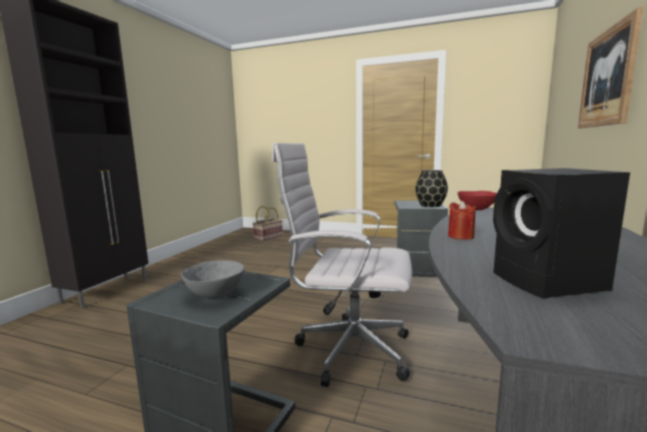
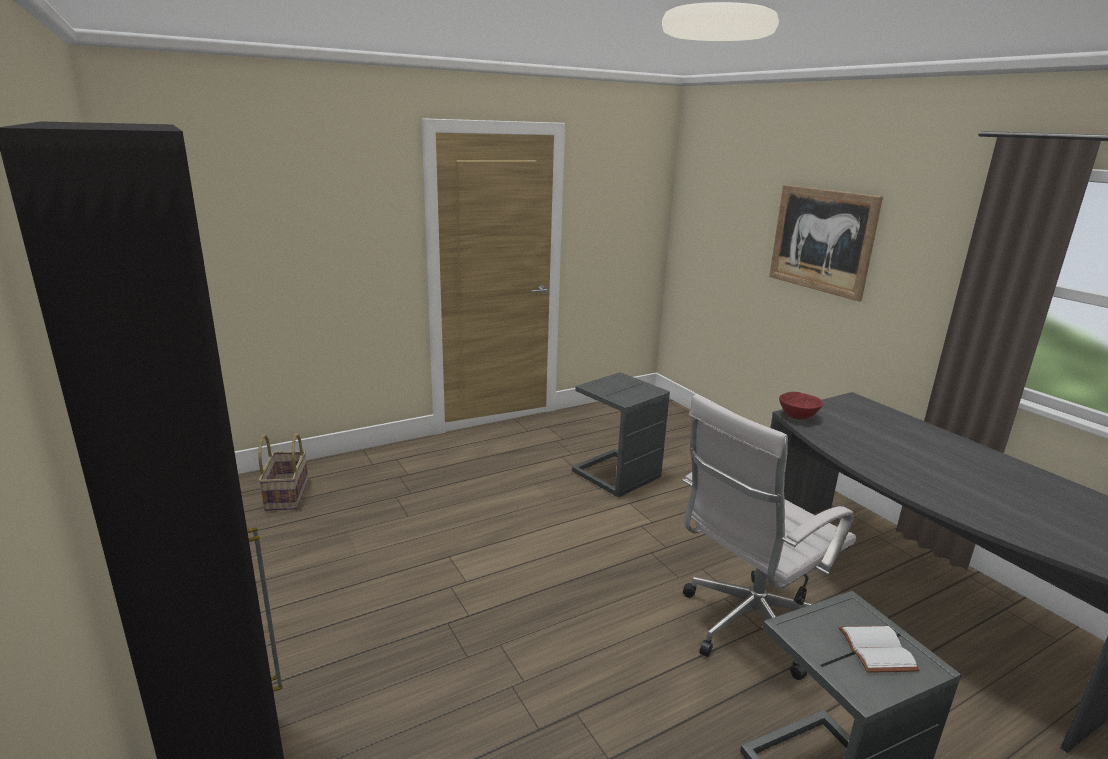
camera: 50 degrees left, 10 degrees up
grey bowl [181,260,245,299] -> white book [838,626,920,673]
black vase [415,170,448,207] -> none
red candle [448,201,476,240] -> none
black speaker [493,168,630,298] -> none

